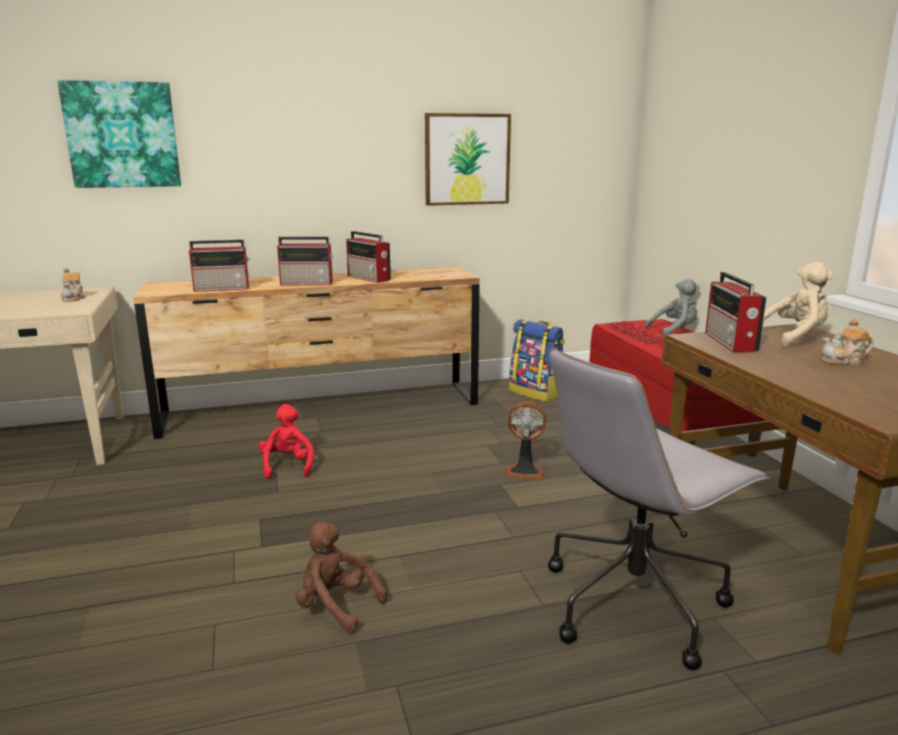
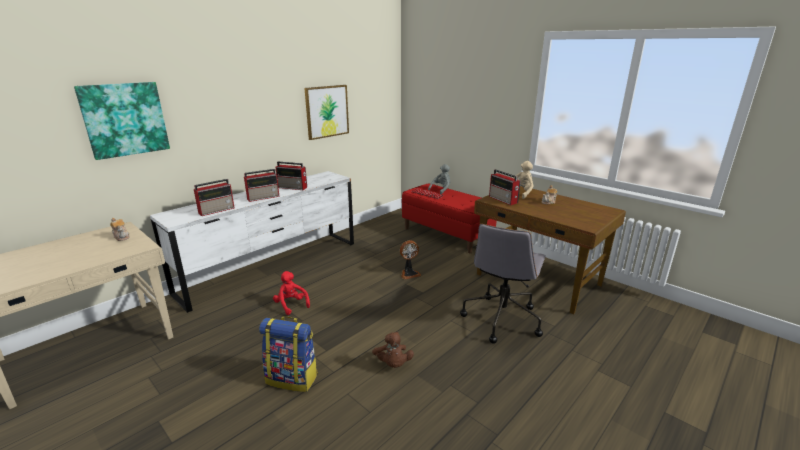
camera: 30 degrees left, 5 degrees up
brown dresser [133,267,480,439] -> white dresser [150,171,354,313]
brown plush toy [296,522,387,632] -> brown plush toy turned 105 degrees counterclockwise [372,332,414,368]
backpack [509,319,565,402] -> backpack moved to [259,316,318,392]

